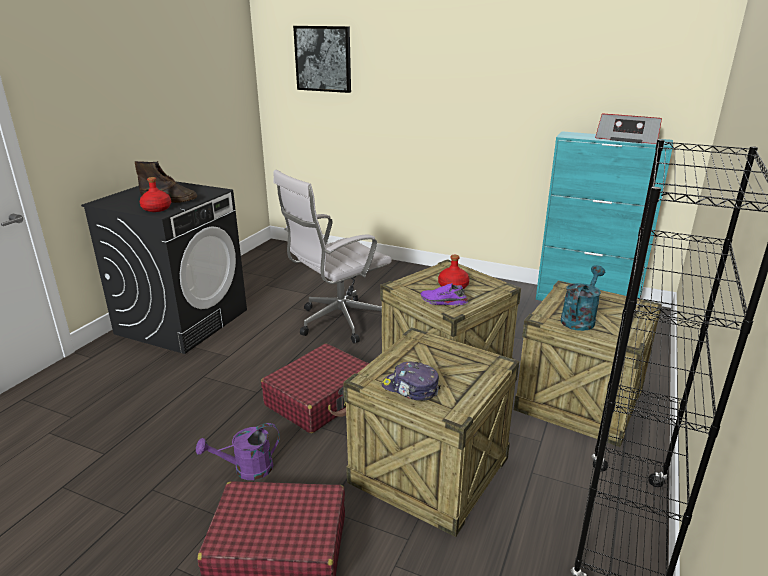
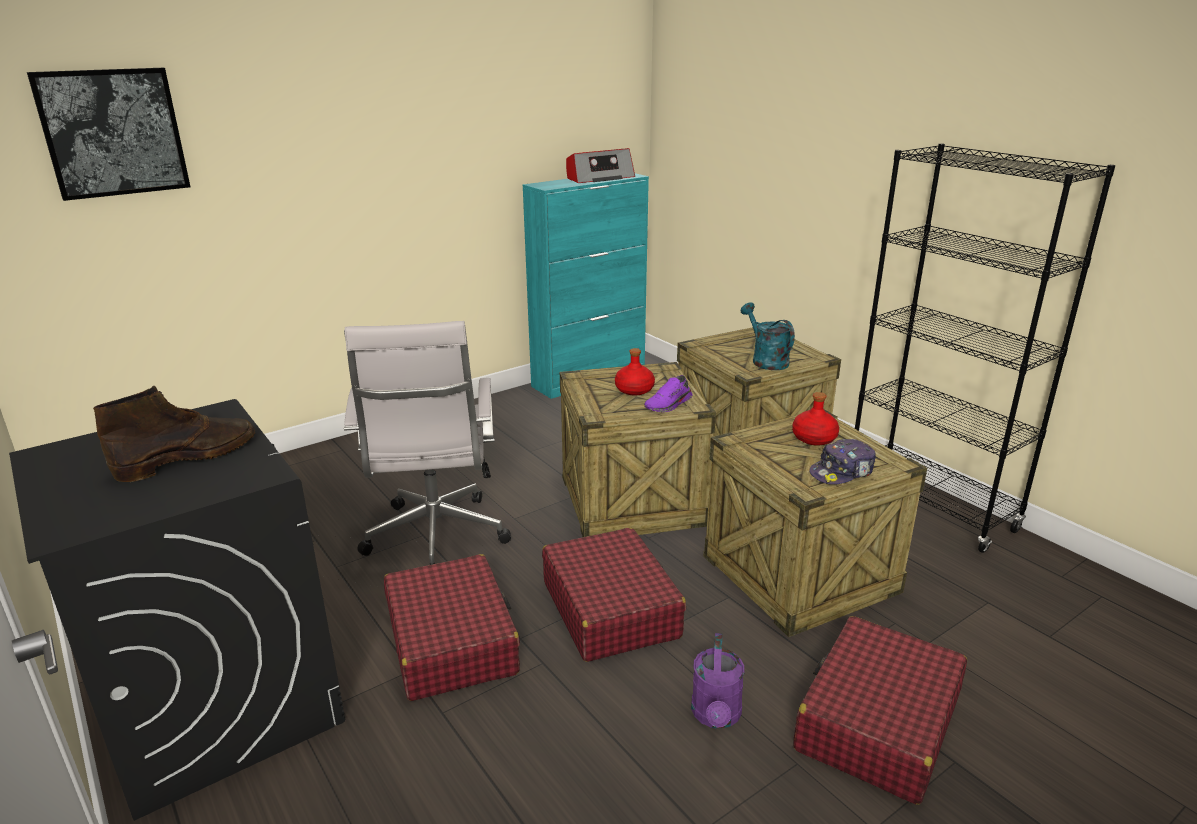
camera: 60 degrees left, 0 degrees up
red bottle [140,177,171,212] -> red bottle moved to [792,392,839,446]
none -> red suitcase [384,554,520,701]

